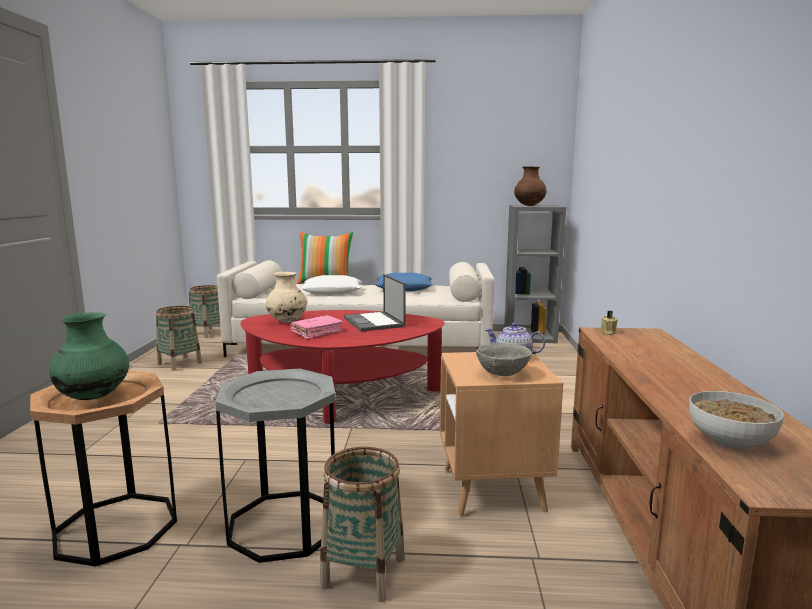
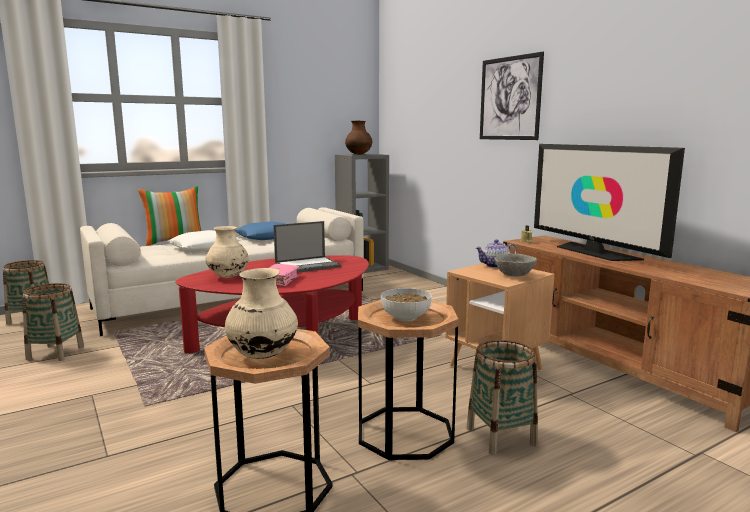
camera: 35 degrees left, 0 degrees up
green vase [49,312,129,400] -> beige vase [225,268,298,359]
grey side table [215,369,336,563] -> brown side table [358,300,458,460]
laptop [343,274,405,332] -> laptop turned 60 degrees counterclockwise [274,221,341,273]
bowl [689,391,784,449] -> bowl moved to [381,288,432,321]
none -> picture [480,52,544,140]
none -> television [534,144,685,261]

